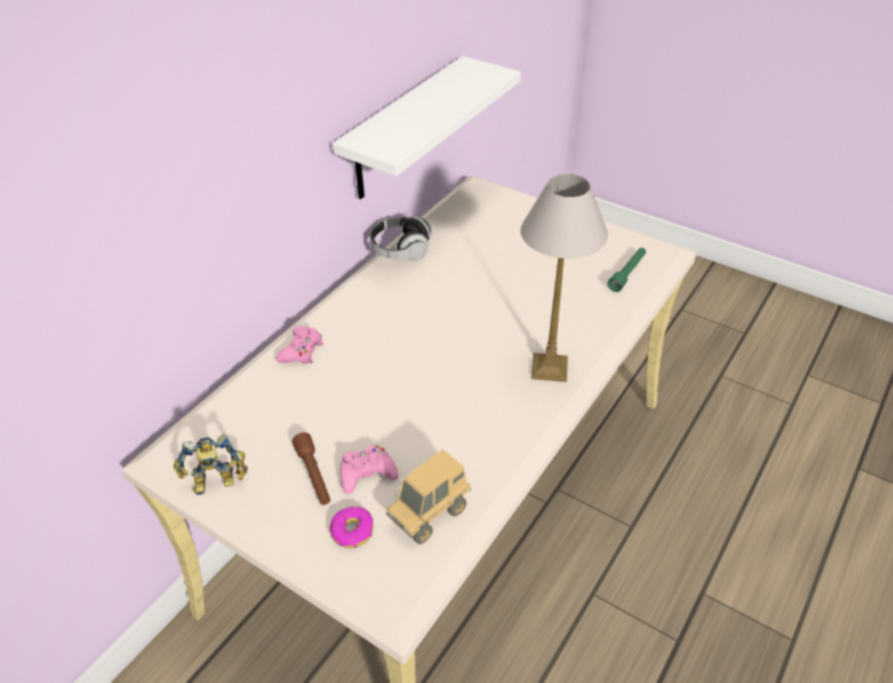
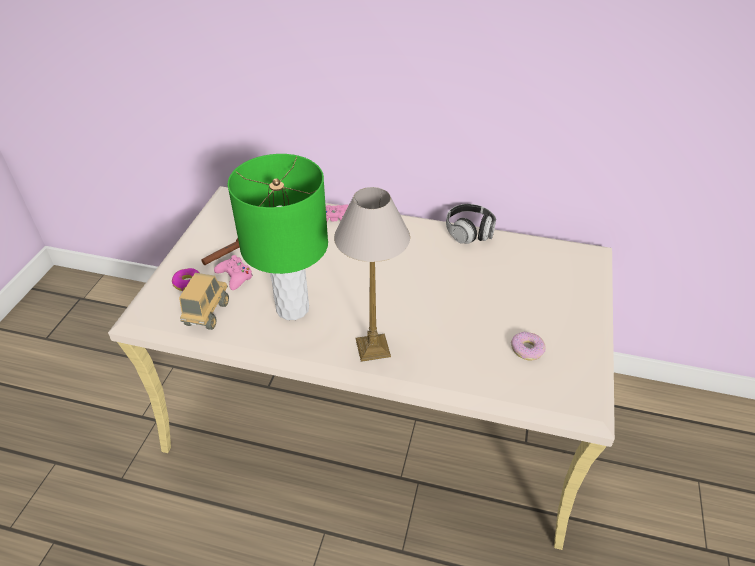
camera: 70 degrees right, 0 degrees up
toy robot [174,434,248,495] -> none
white shelf [333,56,521,199] -> none
toy truck [386,449,471,544] -> toy truck turned 75 degrees clockwise [179,273,229,330]
green flashlight [607,248,646,292] -> none
none -> green table lamp [227,154,328,320]
none -> donut [511,332,546,361]

